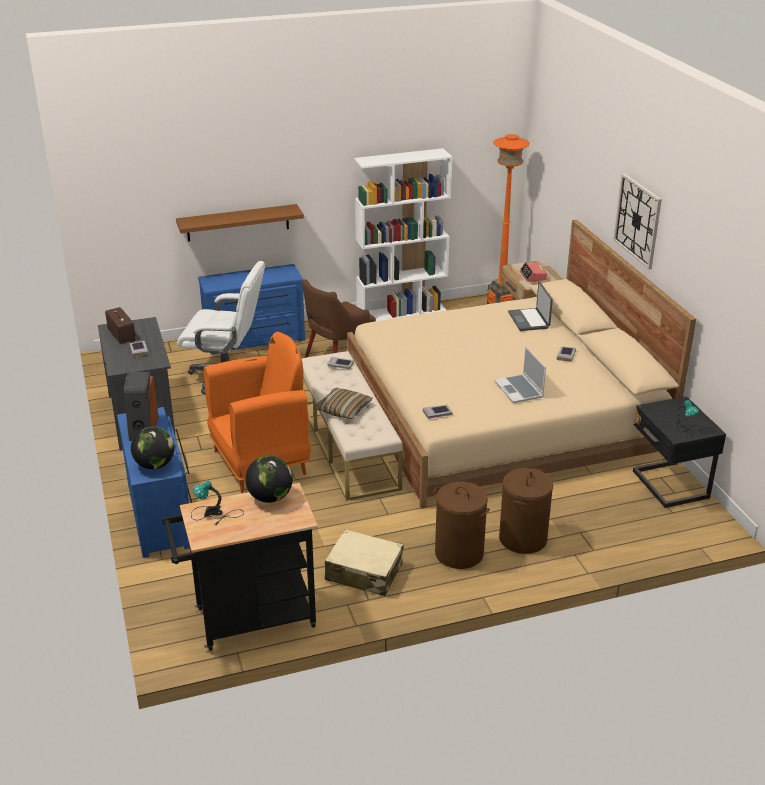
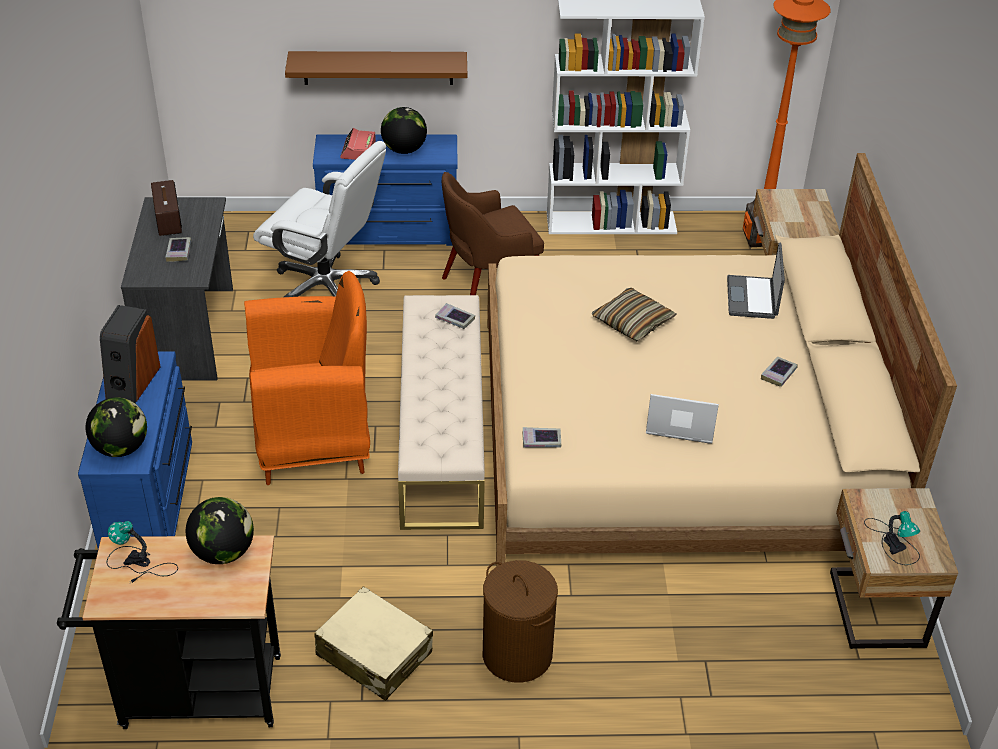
camera: 15 degrees right, 10 degrees up
pillow [314,388,373,419] -> pillow moved to [592,288,676,341]
laptop [494,346,546,403] -> laptop turned 105 degrees clockwise [646,394,719,444]
brown laundry basket [499,468,553,554] -> none
alarm clock [520,262,547,282] -> alarm clock moved to [340,128,376,160]
wall clock [613,173,662,269] -> none
black nightstand [633,396,726,508] -> beige nightstand [830,488,958,649]
none -> globe [381,107,427,154]

